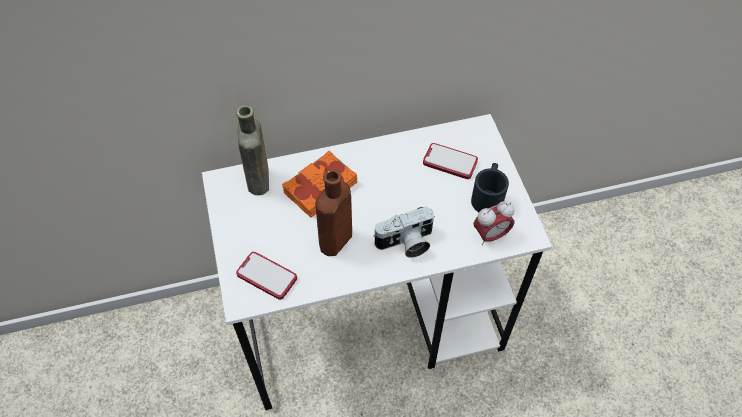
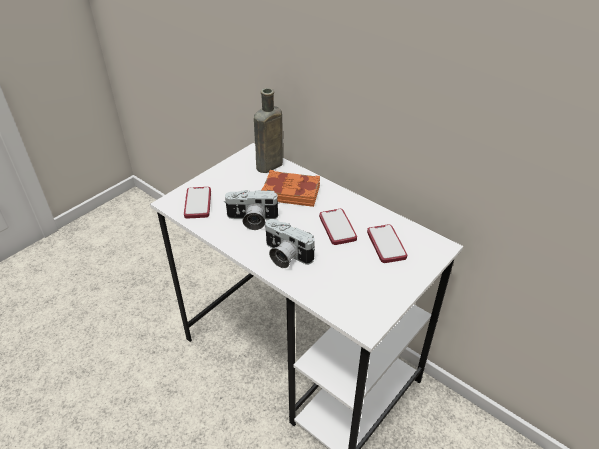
camera: 55 degrees right, 15 degrees down
brown bottle [315,169,352,256] -> camera [224,190,280,230]
black mug [471,163,509,212] -> none
alarm clock [474,201,515,245] -> none
none -> phone [319,209,357,245]

